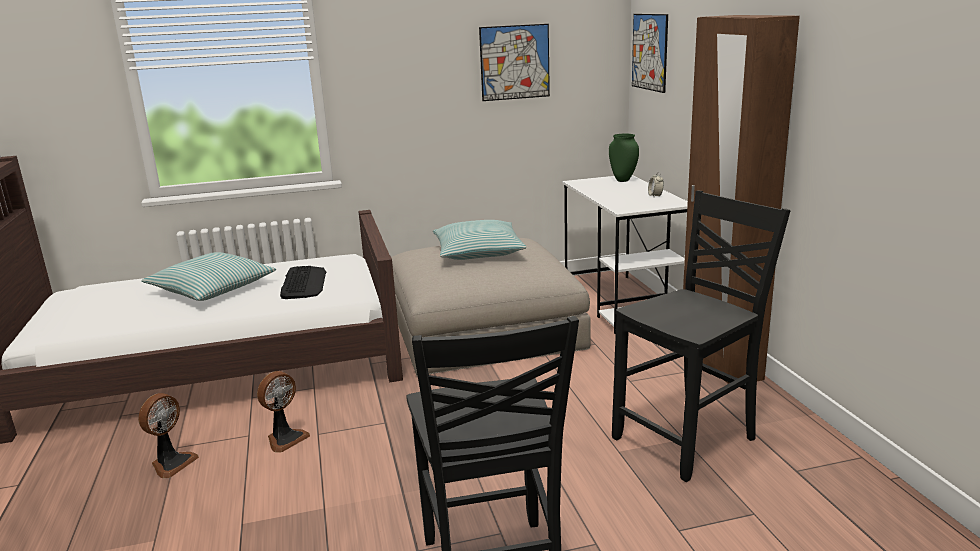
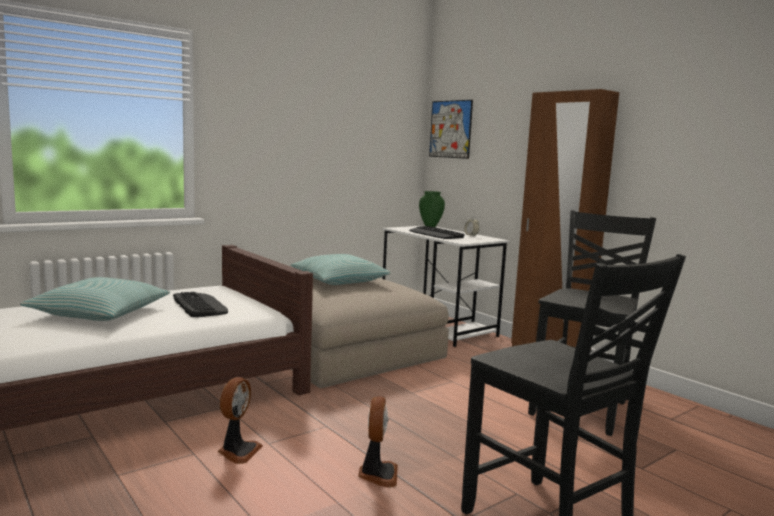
camera: 25 degrees left, 10 degrees down
fan [138,393,199,478] -> fan moved to [358,396,398,488]
picture [479,24,550,101] -> none
none -> keyboard [409,226,465,239]

